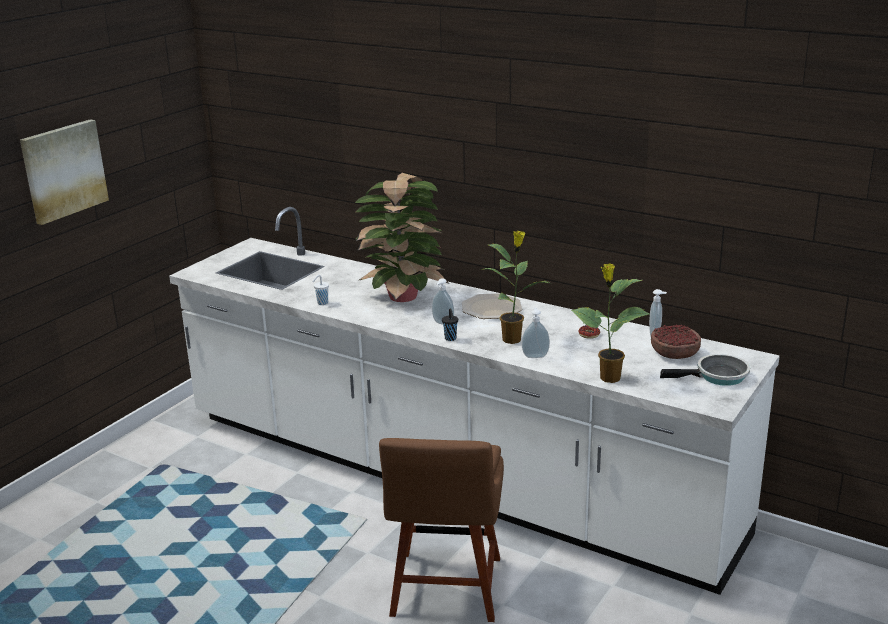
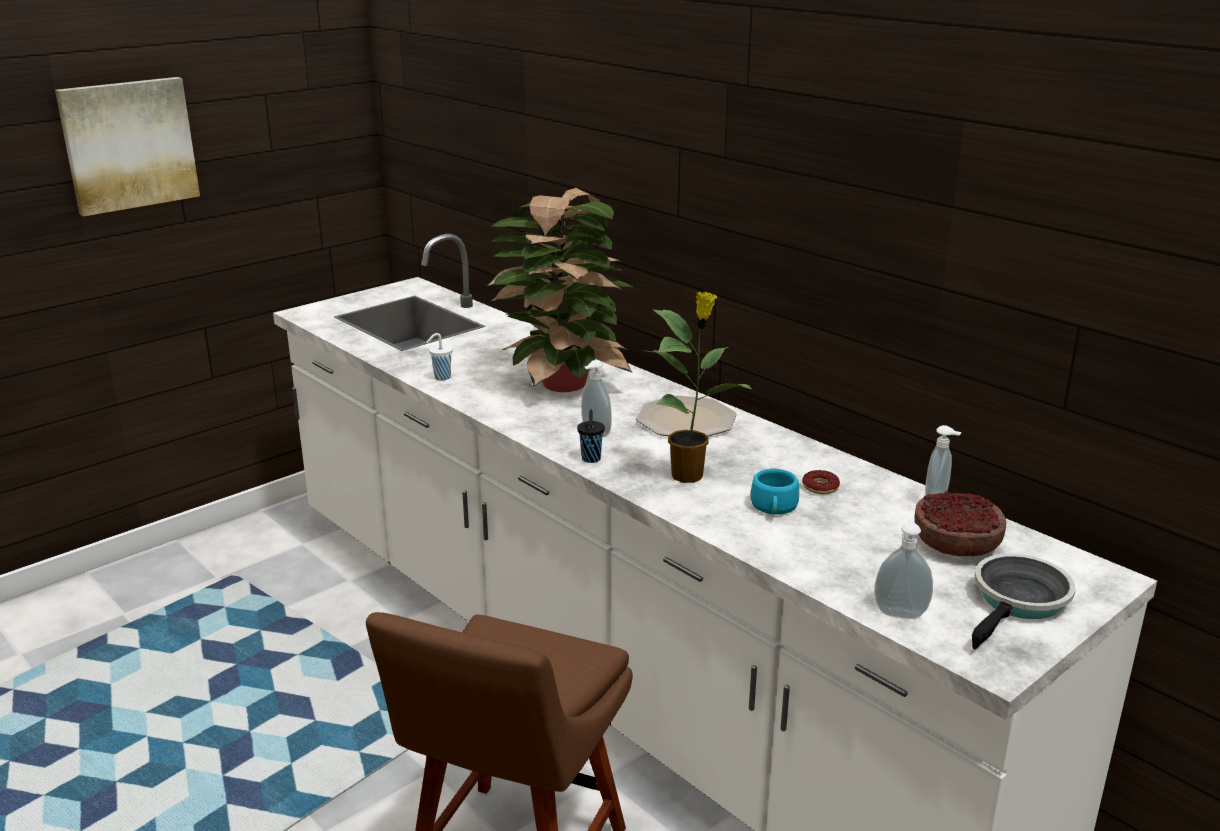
camera: 15 degrees right, 0 degrees up
soap dispenser [522,308,550,358] -> soap dispenser moved to [874,519,933,619]
potted plant [571,263,650,383] -> none
frying pan [660,354,750,386] -> frying pan turned 60 degrees counterclockwise [972,554,1075,650]
none -> turquoise cup [750,469,799,515]

